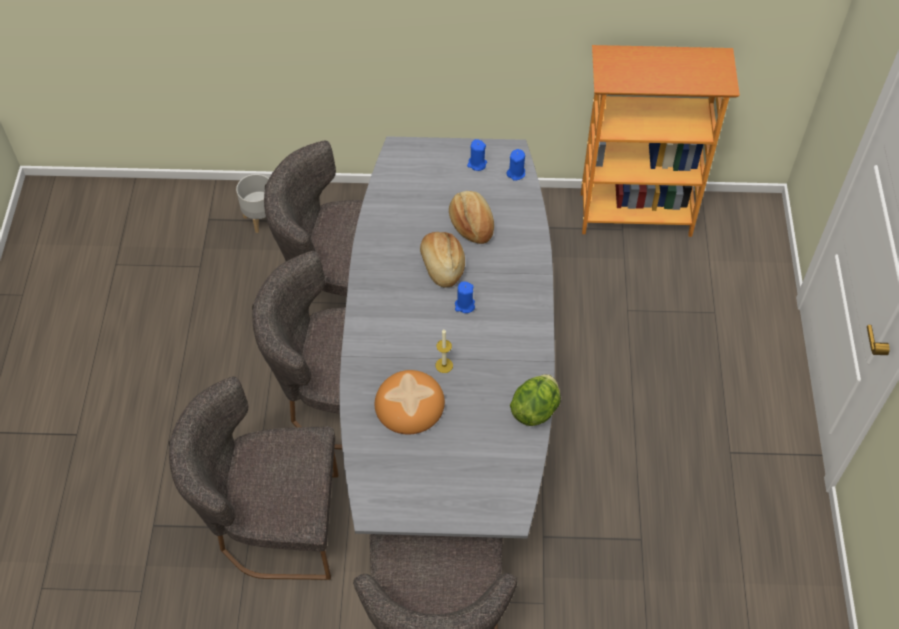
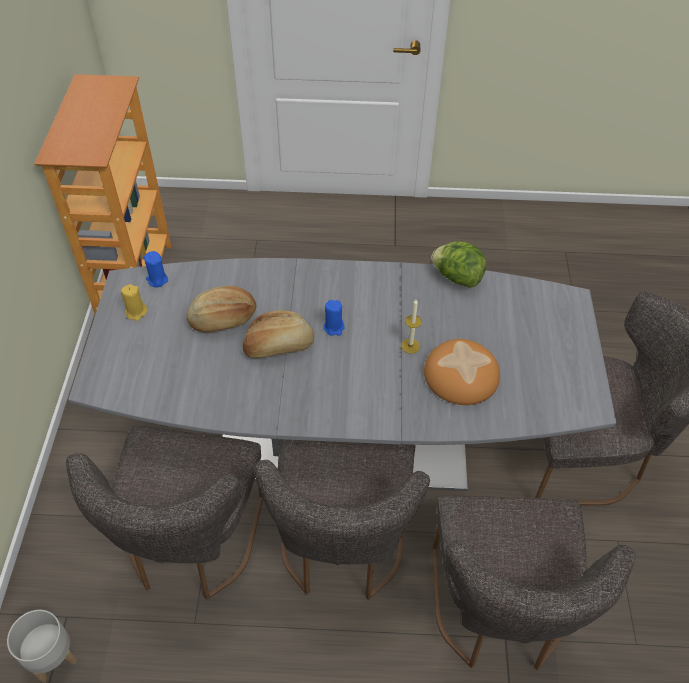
camera: 90 degrees left, 5 degrees down
blue candle [467,139,487,171] -> yellow candle [121,284,147,321]

